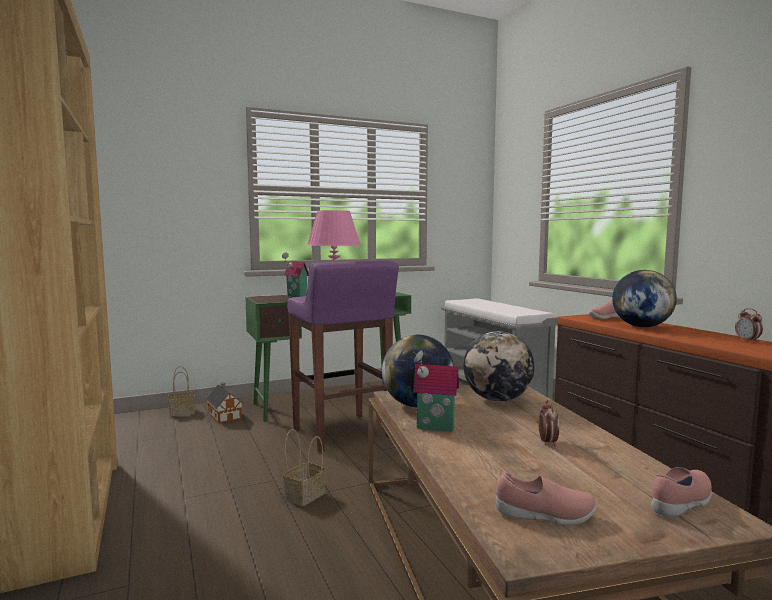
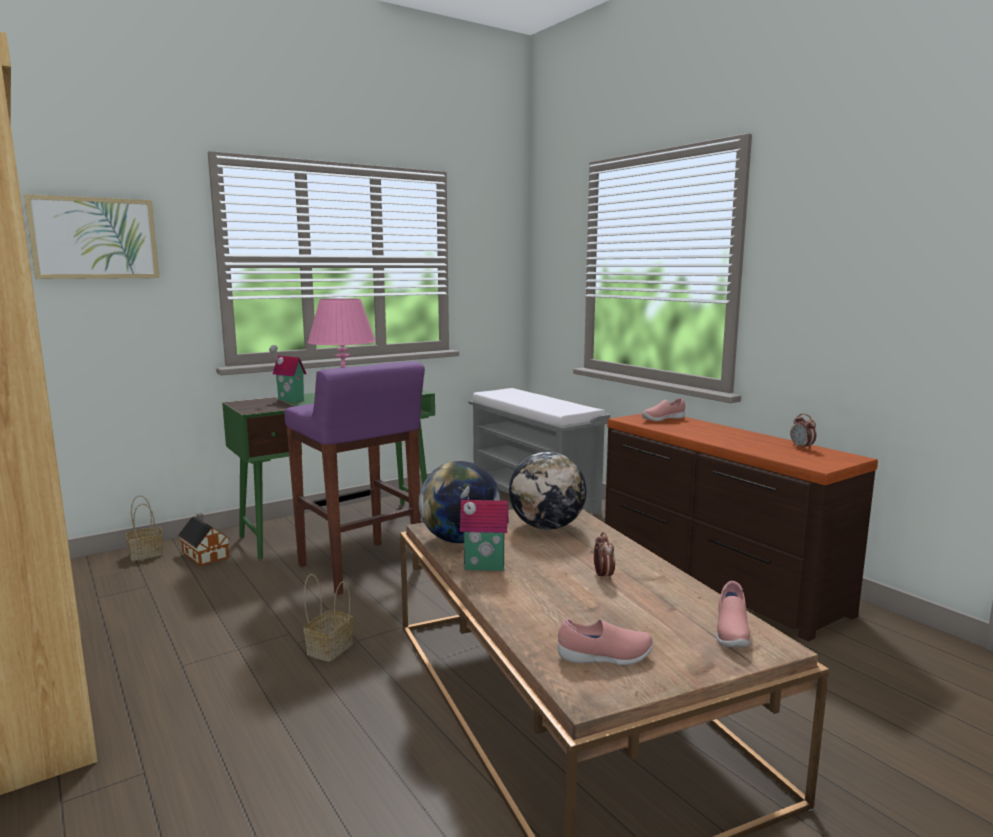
camera: 10 degrees left, 5 degrees up
globe [612,270,677,327] -> none
pink shoe [651,467,712,517] -> pink shoe turned 150 degrees clockwise [716,581,750,647]
none -> picture [24,194,160,279]

